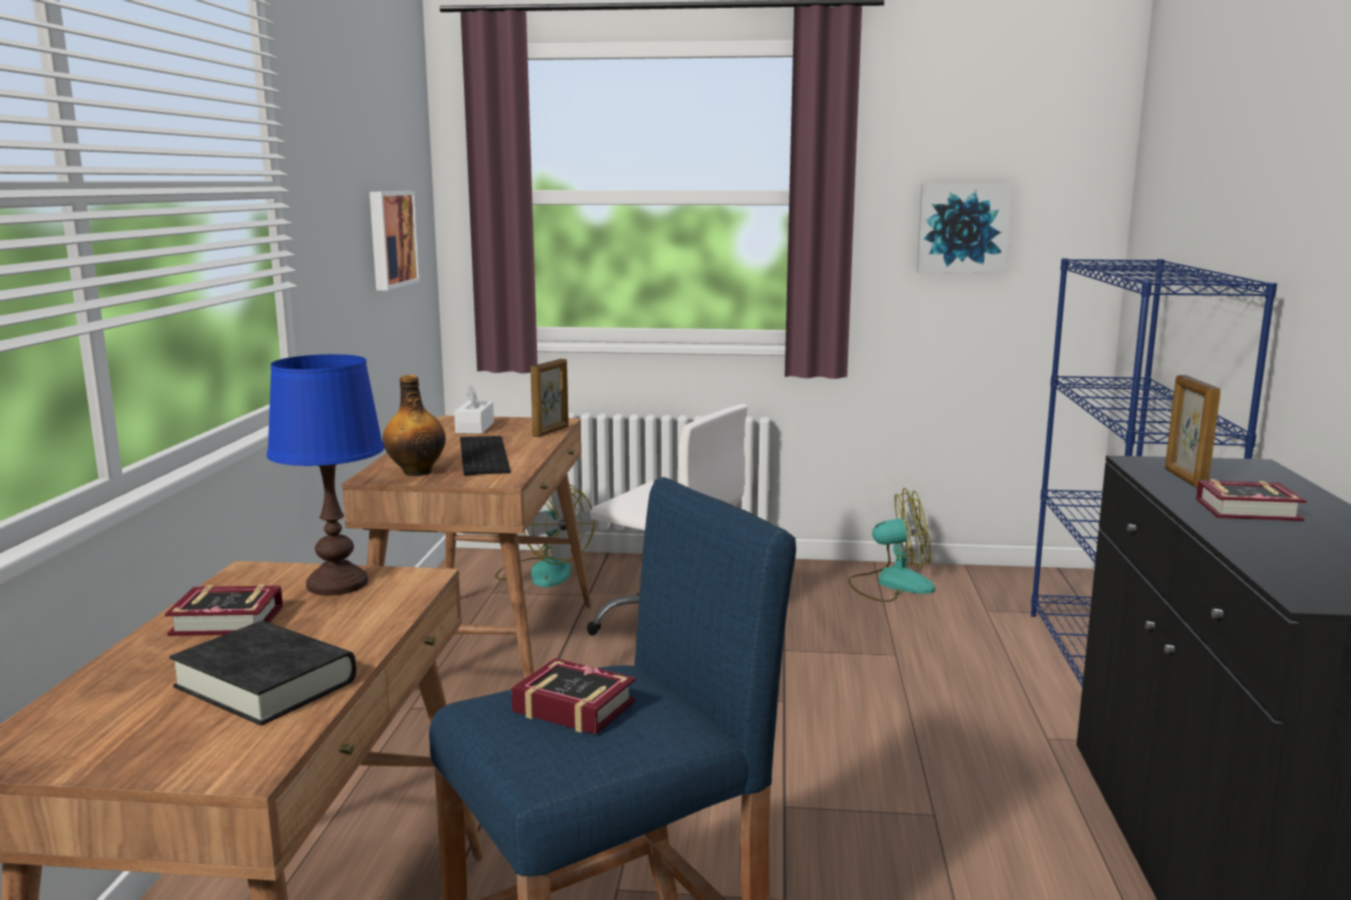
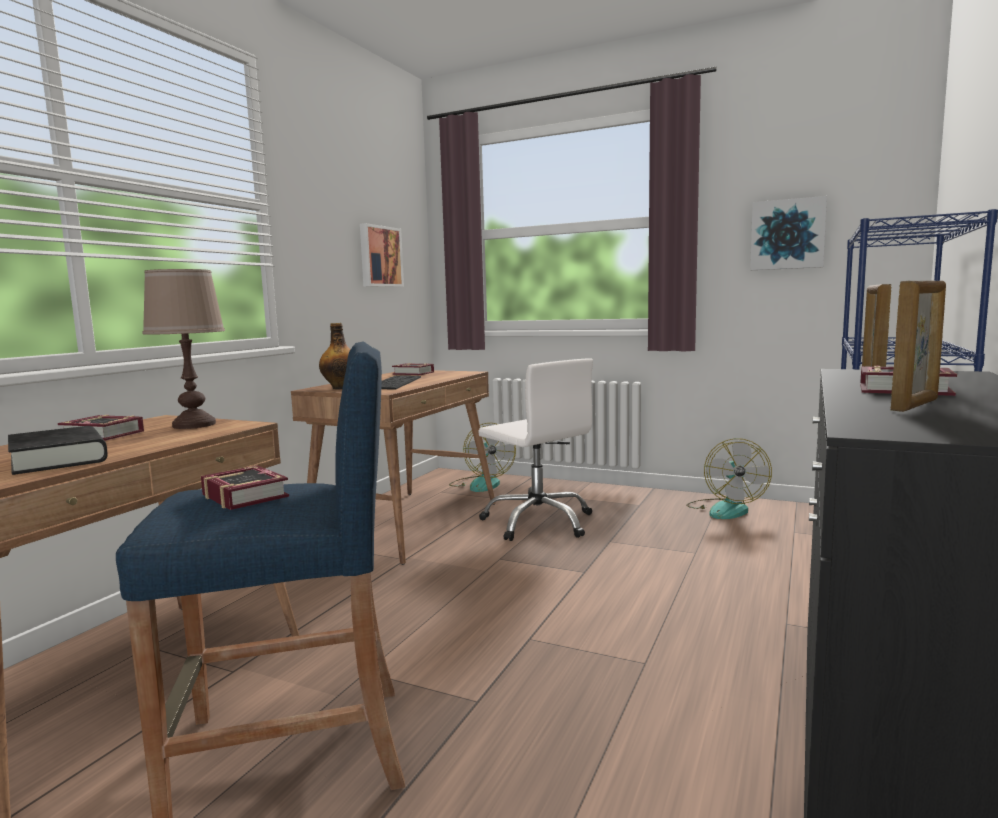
camera: 20 degrees right, 5 degrees down
blue table lamp [267,354,384,596] -> brown table lamp [143,269,225,429]
white tissue box [454,385,494,434] -> book [392,363,434,375]
picture frame [530,359,569,437] -> picture frame moved to [891,281,946,412]
fan [848,488,935,602] -> fan turned 75 degrees clockwise [686,438,772,519]

